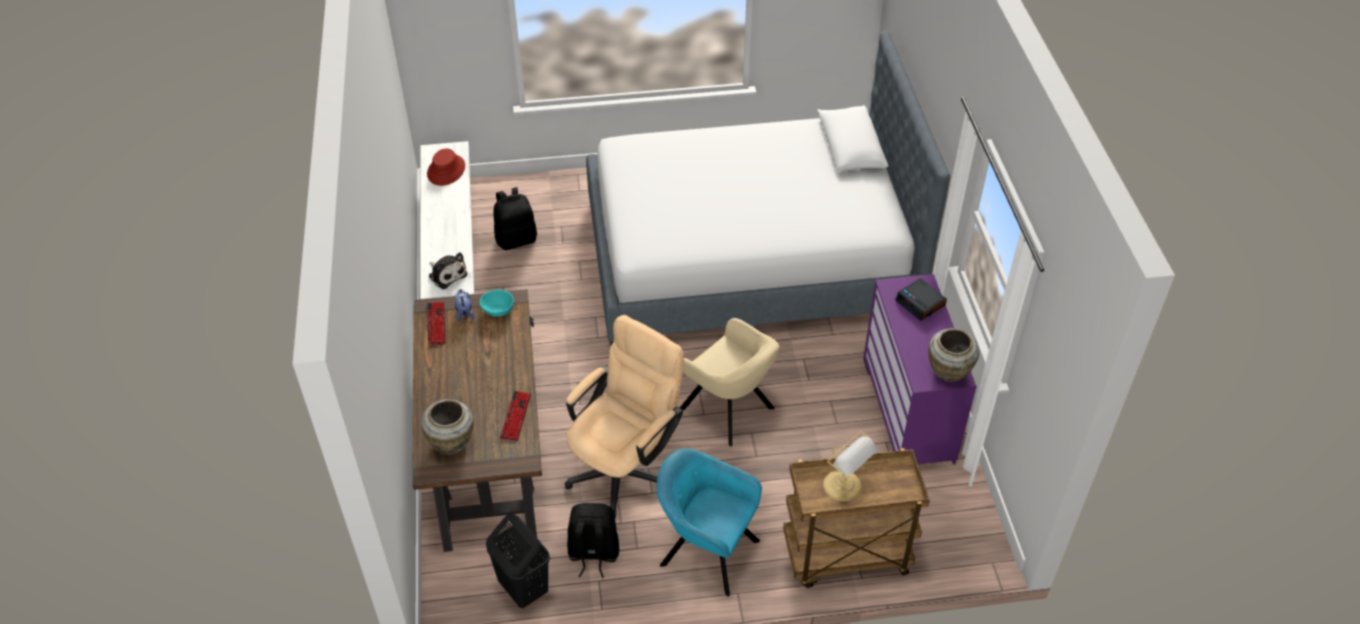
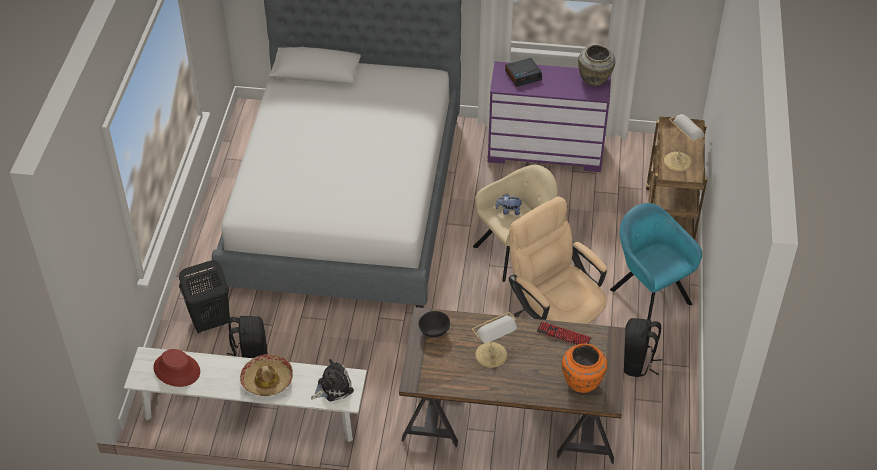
camera: 75 degrees left, 0 degrees up
beige vase [421,399,473,455] -> orange vase [562,343,607,393]
keyboard [427,302,446,345] -> none
plush toy [455,289,474,322] -> plush toy moved to [495,193,522,215]
turquoise bowl [480,290,514,317] -> black bowl [418,311,450,337]
black laundry basket [486,514,550,608] -> black laundry basket moved to [179,260,230,333]
turquoise armchair [657,448,762,597] -> turquoise armchair turned 105 degrees clockwise [610,203,702,320]
none -> hat [240,354,293,396]
none -> table lamp [472,312,517,368]

